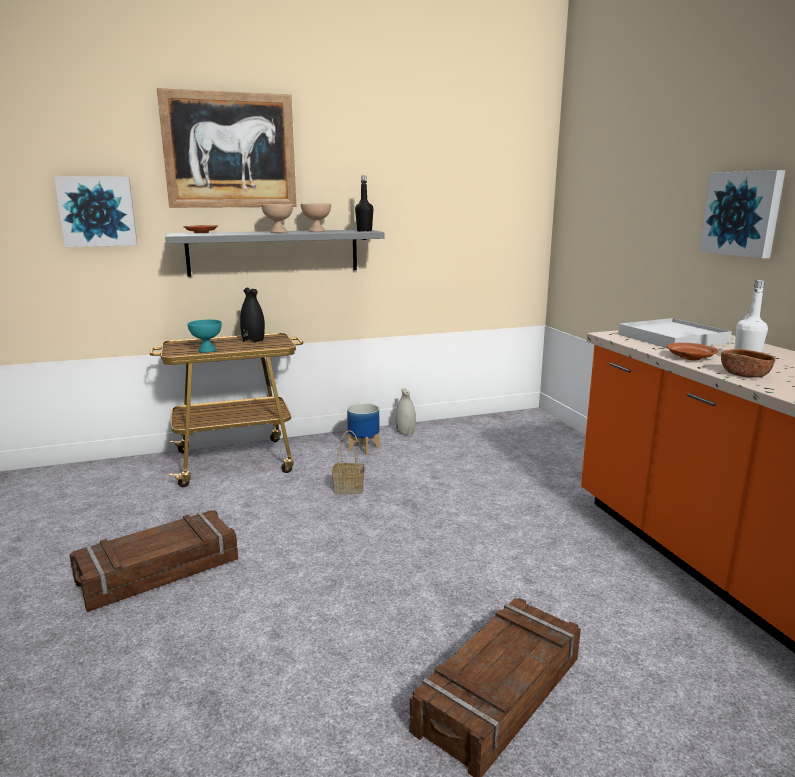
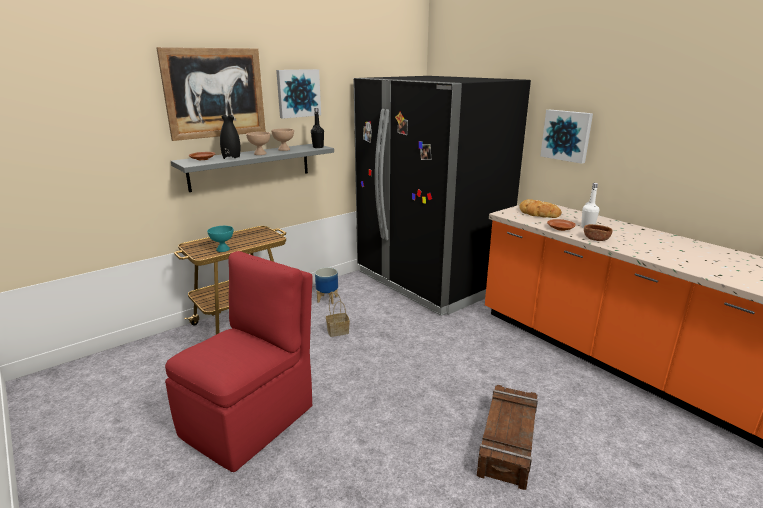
camera: 20 degrees left, 5 degrees up
picture [54,176,137,247] -> picture moved to [276,69,321,119]
crate [69,510,238,612] -> red chair [165,251,313,472]
black vase [240,288,265,342] -> black vase moved to [220,114,240,159]
white vase [396,388,416,435] -> none
white tray [618,318,732,348] -> bread [519,199,562,218]
none -> black fridge [353,76,531,316]

